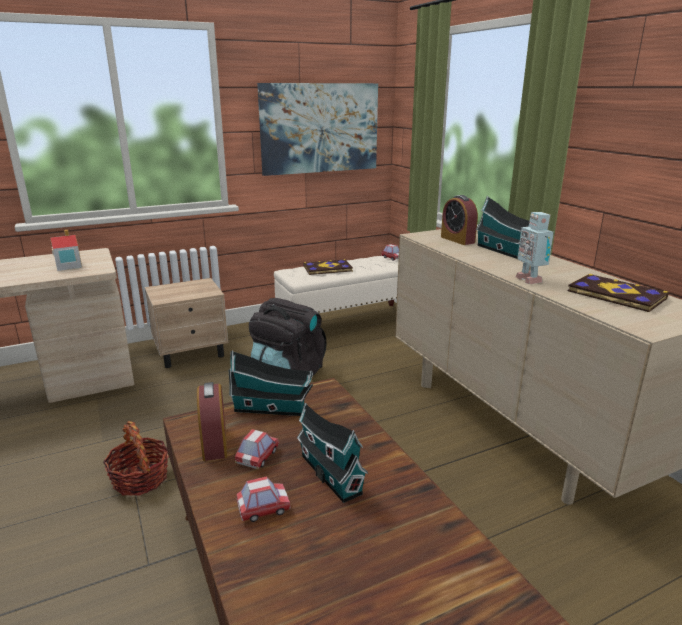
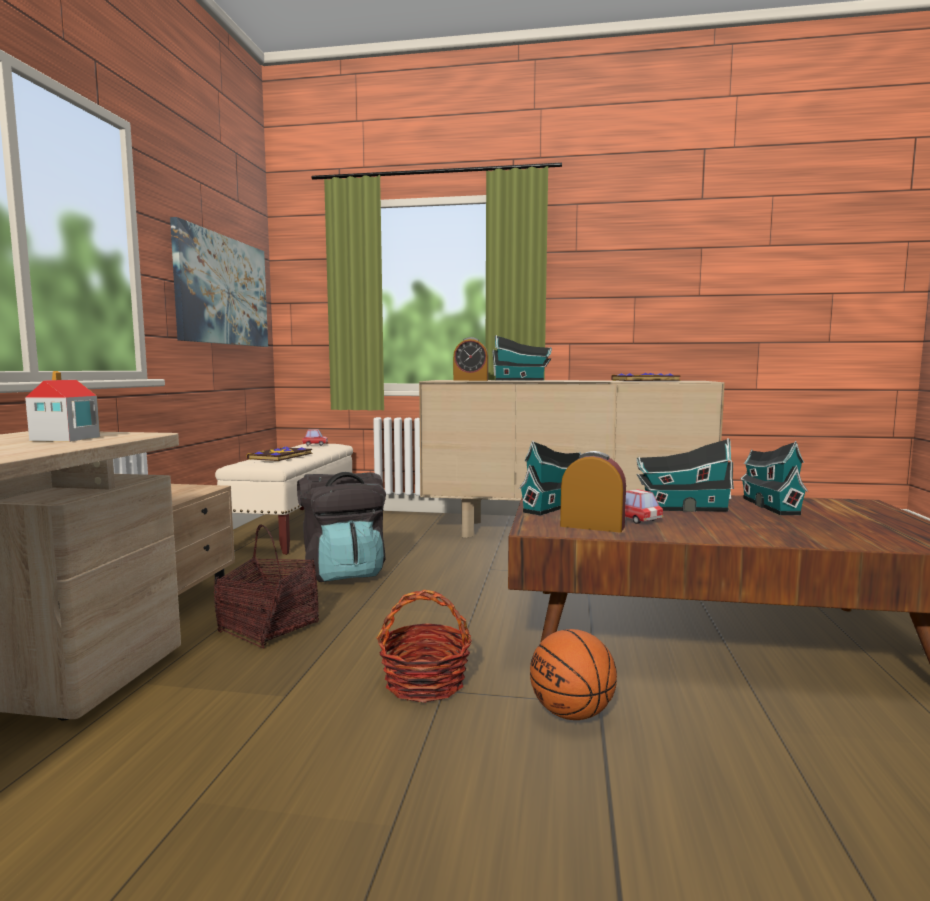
camera: 55 degrees left, 15 degrees down
toy car [236,476,291,522] -> none
toy robot [516,212,554,284] -> none
none -> basket [214,525,319,648]
none -> basketball [530,629,617,720]
none -> toy house [740,441,808,515]

